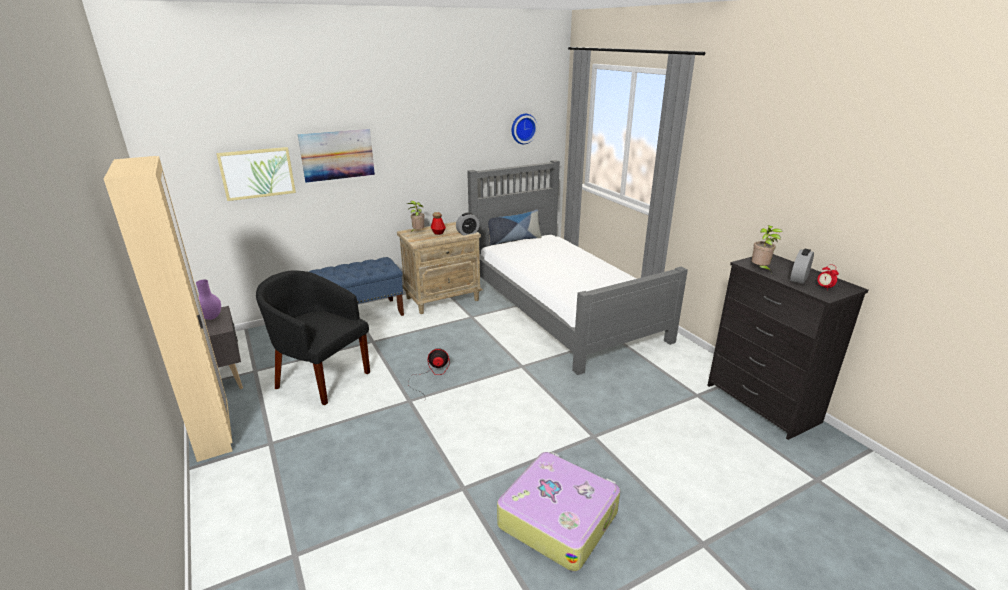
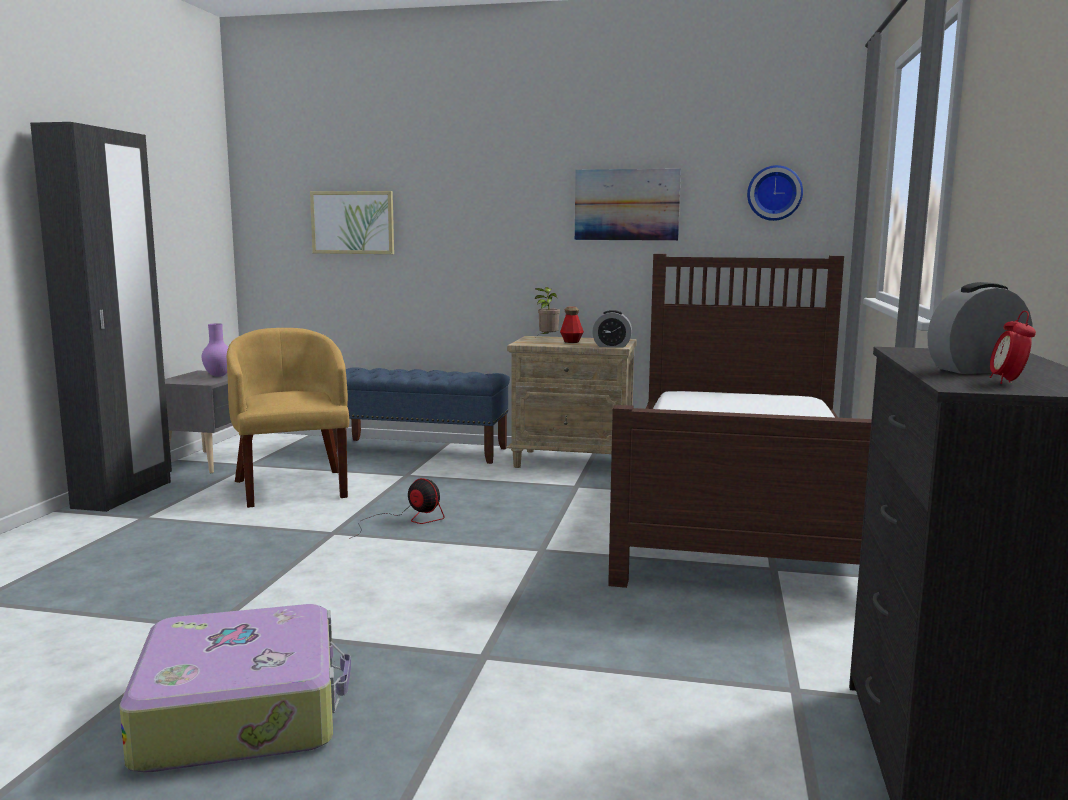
camera: 40 degrees right, 15 degrees down
beige wardrobe [104,156,232,462] -> black wardrobe [30,122,172,512]
black armchair [256,270,370,405] -> yellow armchair [227,328,349,508]
picture [298,129,375,183] -> picture moved to [575,169,681,241]
grey bed [467,160,688,375] -> brown bed [608,254,872,588]
pillow [488,210,542,246] -> none
potted plant [752,225,782,271] -> none

